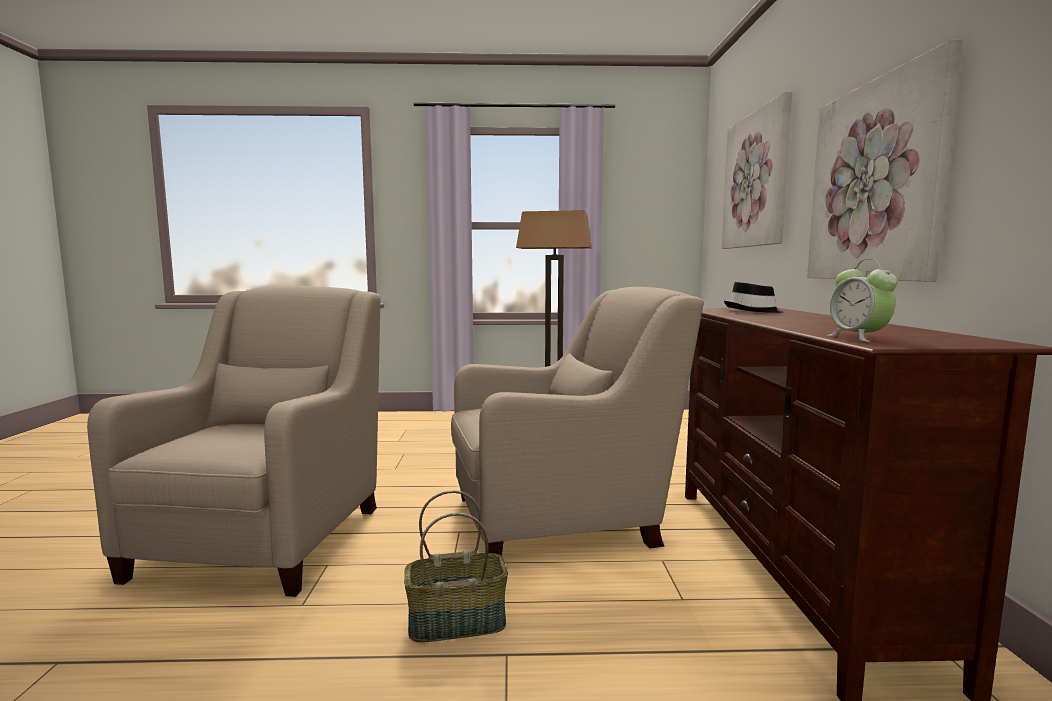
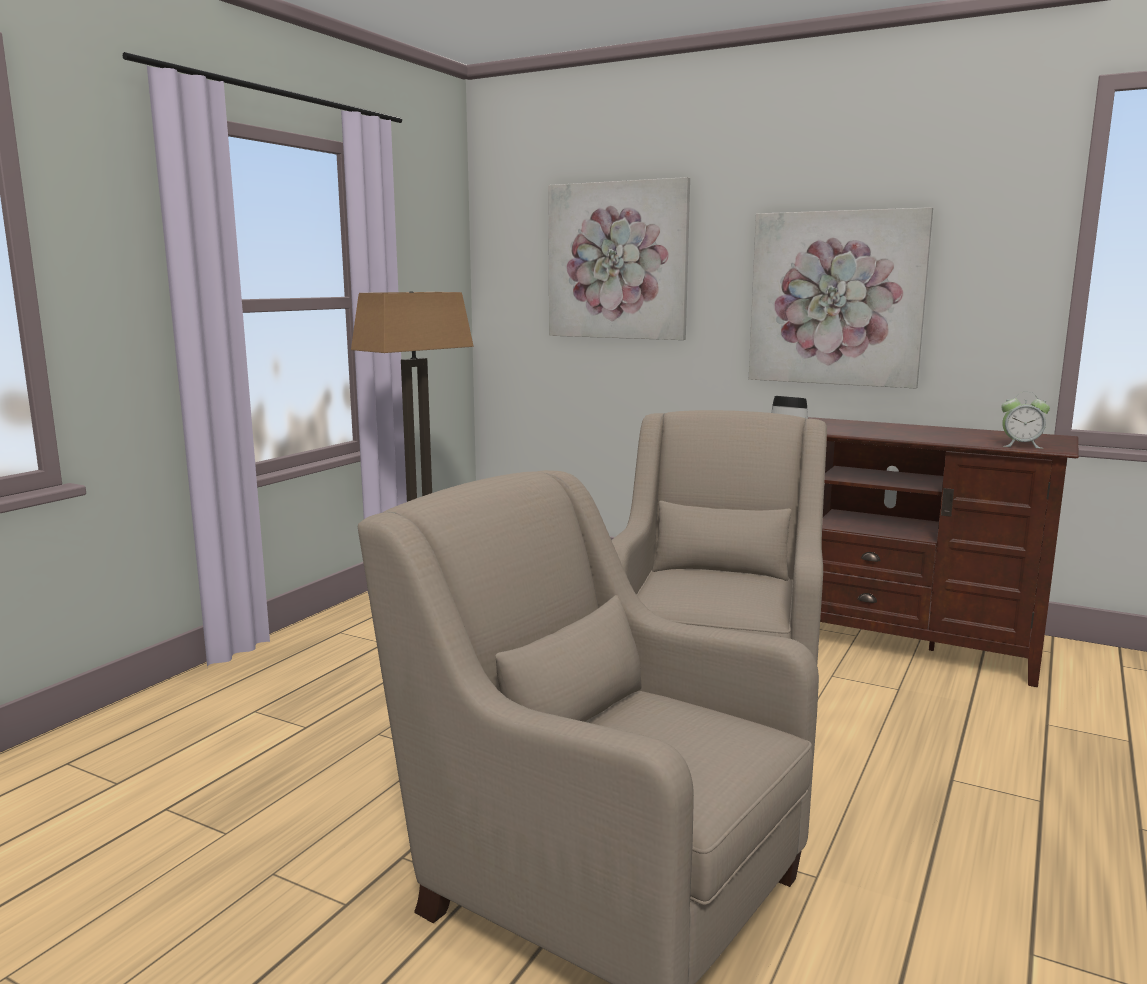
camera: 60 degrees left, 5 degrees up
basket [404,490,508,642] -> none

